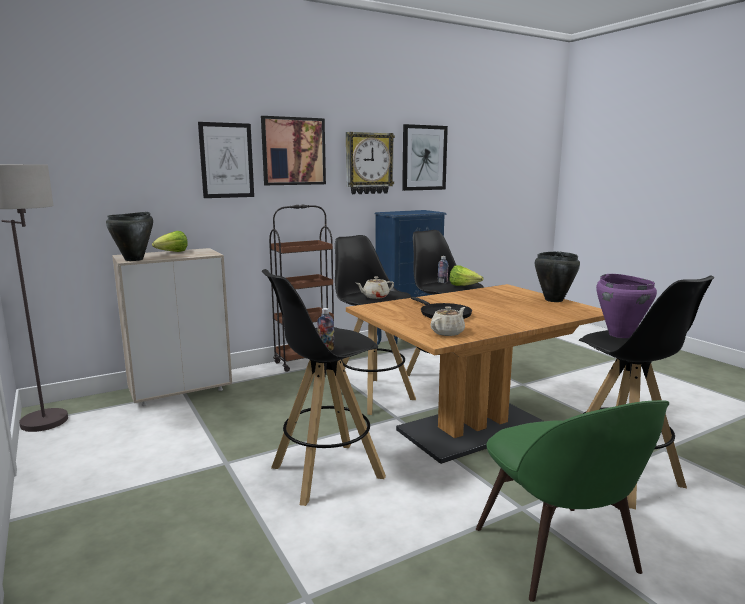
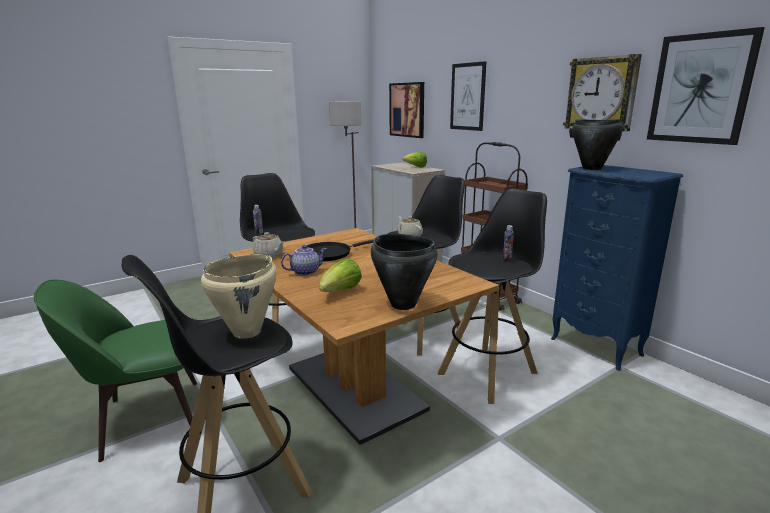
camera: 85 degrees right, 5 degrees up
black cooking pot [106,212,153,261] -> black cooking pot moved to [572,119,624,170]
picture [261,116,326,185] -> picture moved to [389,82,424,138]
lettuce [449,265,483,286] -> lettuce moved to [319,258,362,292]
purple cooking pot [596,274,657,338] -> beige cooking pot [201,254,277,339]
none -> teapot [281,245,327,276]

